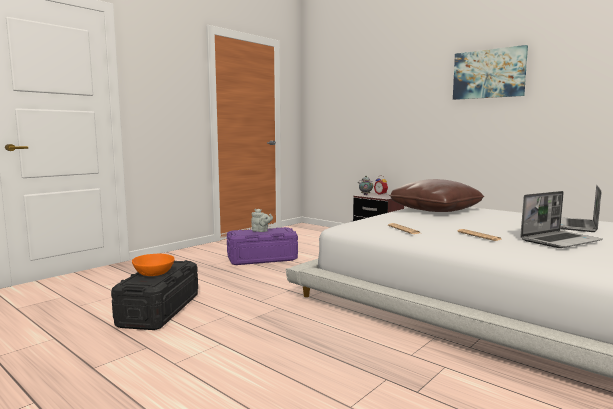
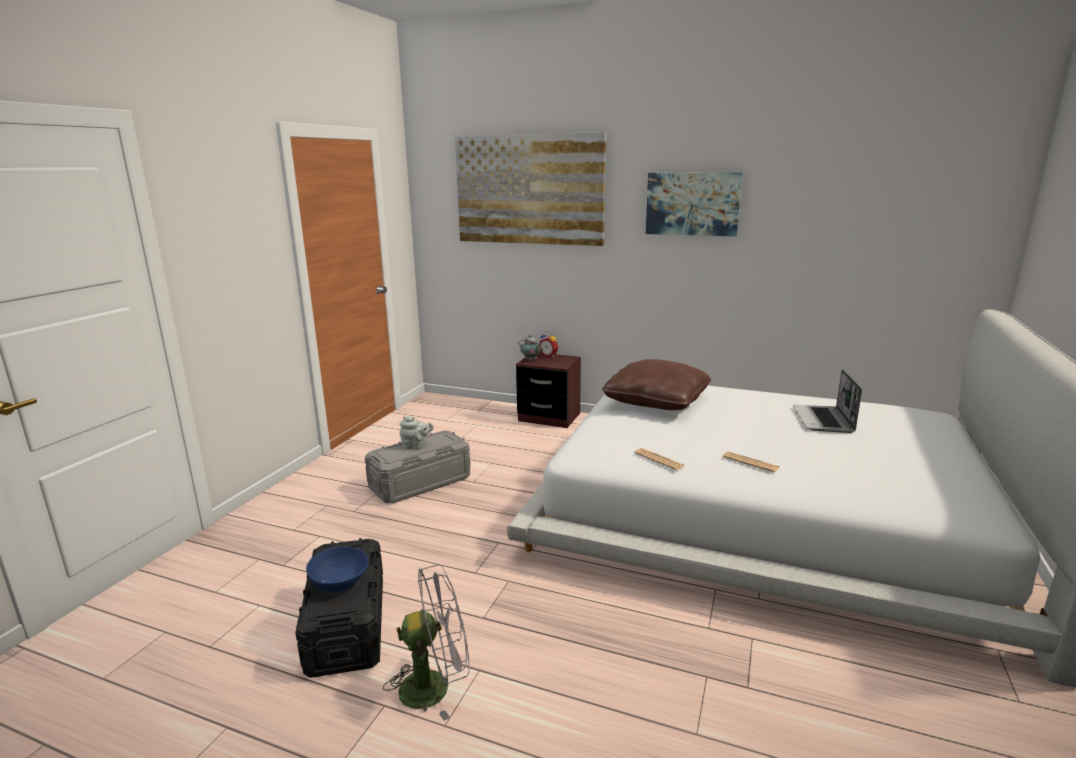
camera: 20 degrees left, 10 degrees up
orange bowl [132,254,175,276] -> blue bowl [306,546,368,592]
purple storage box [227,227,298,265] -> grey storage box [365,431,471,503]
laptop [520,191,603,248] -> none
none -> grey fan [383,564,469,721]
none -> picture [455,132,606,246]

